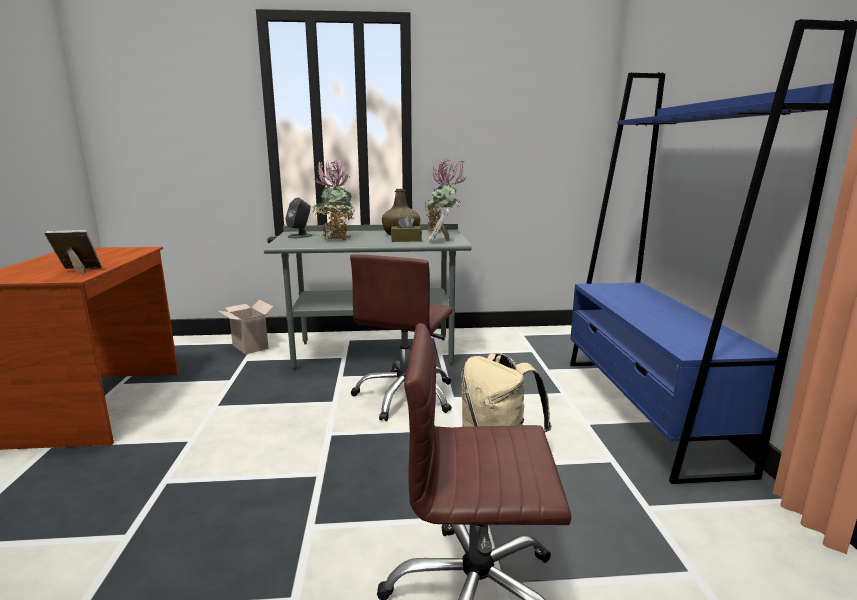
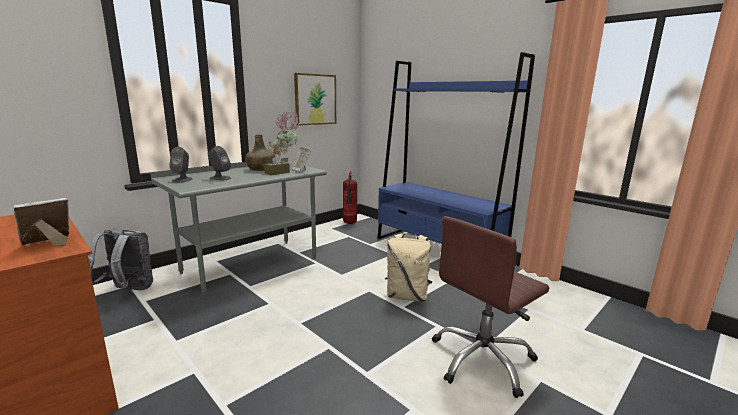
camera: 40 degrees left, 0 degrees up
cardboard box [218,300,273,355] -> grey backpack [88,229,153,290]
potted plant [311,159,355,240] -> grey speaker [208,146,231,180]
brown office chair [350,254,453,421] -> none
none -> picture [294,73,336,126]
none -> fire extinguisher [343,171,357,224]

